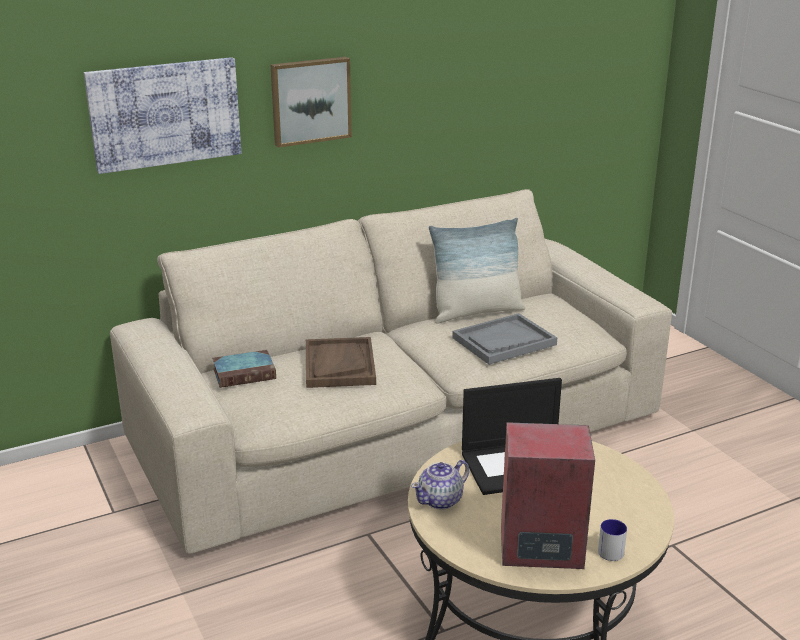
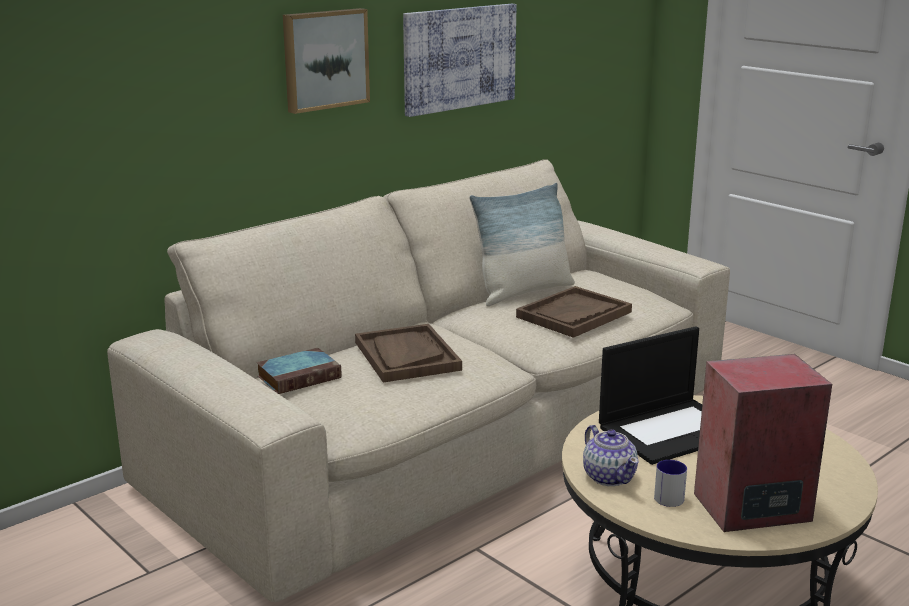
camera: 15 degrees left, 5 degrees down
picture [84,57,241,174] -> picture moved to [403,4,517,117]
teapot [411,460,469,510] -> teapot turned 60 degrees counterclockwise [583,425,639,486]
grey tray [452,313,557,365] -> brown tray [516,286,632,338]
mug [598,519,627,561] -> mug moved to [654,460,687,507]

